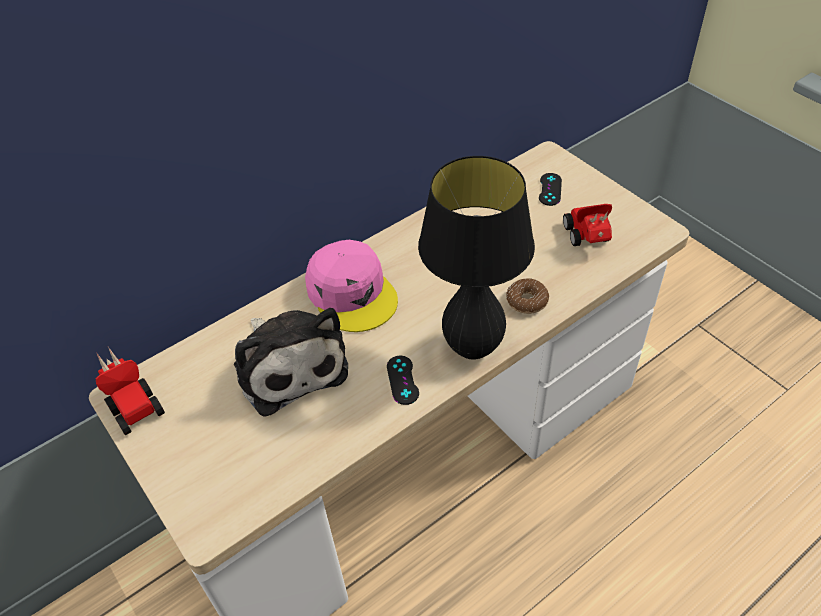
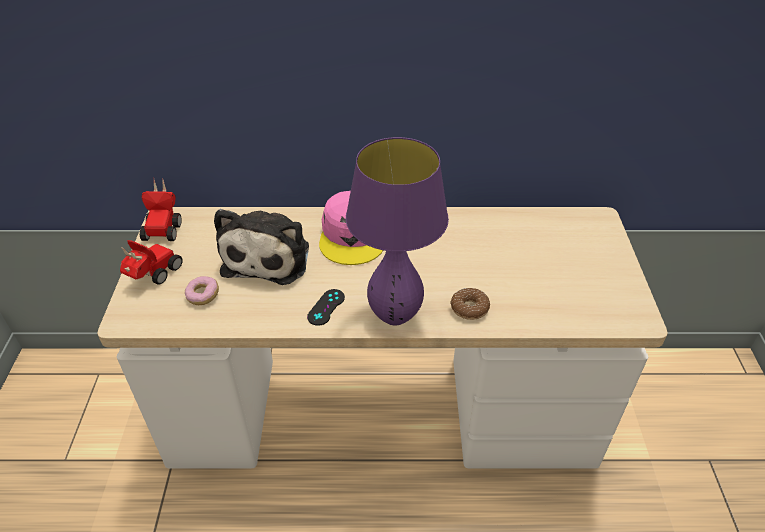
camera: 35 degrees right, 5 degrees down
black table lamp [418,156,535,360] -> purple table lamp [346,137,449,326]
black game controller [539,173,562,206] -> none
toy car [563,204,612,246] -> toy car moved to [120,240,183,284]
none -> donut [185,276,219,305]

